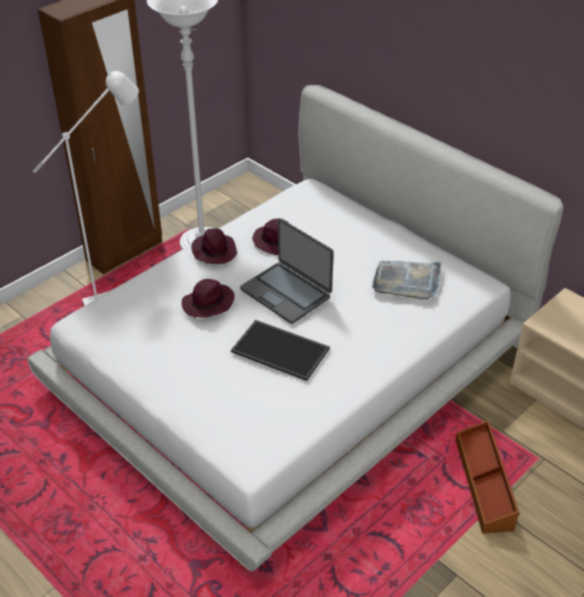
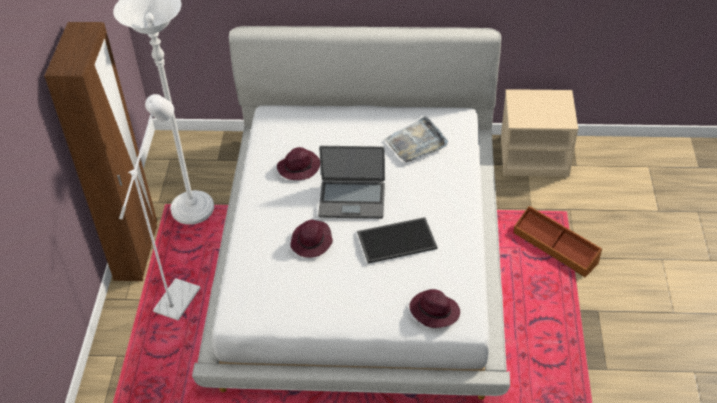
camera: 40 degrees left, 5 degrees up
purple hat [191,228,237,264] -> purple hat moved to [409,289,460,328]

